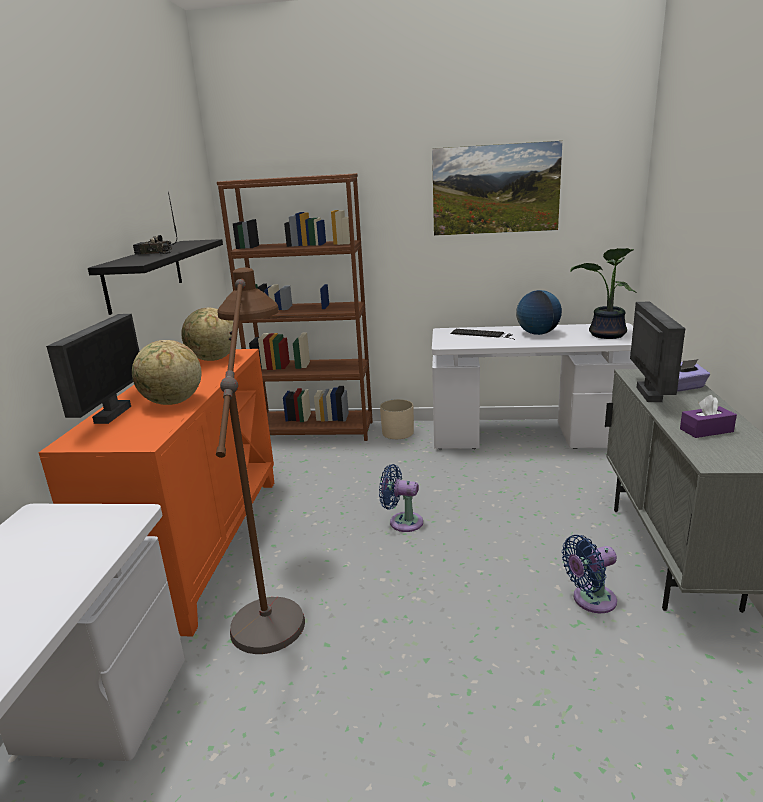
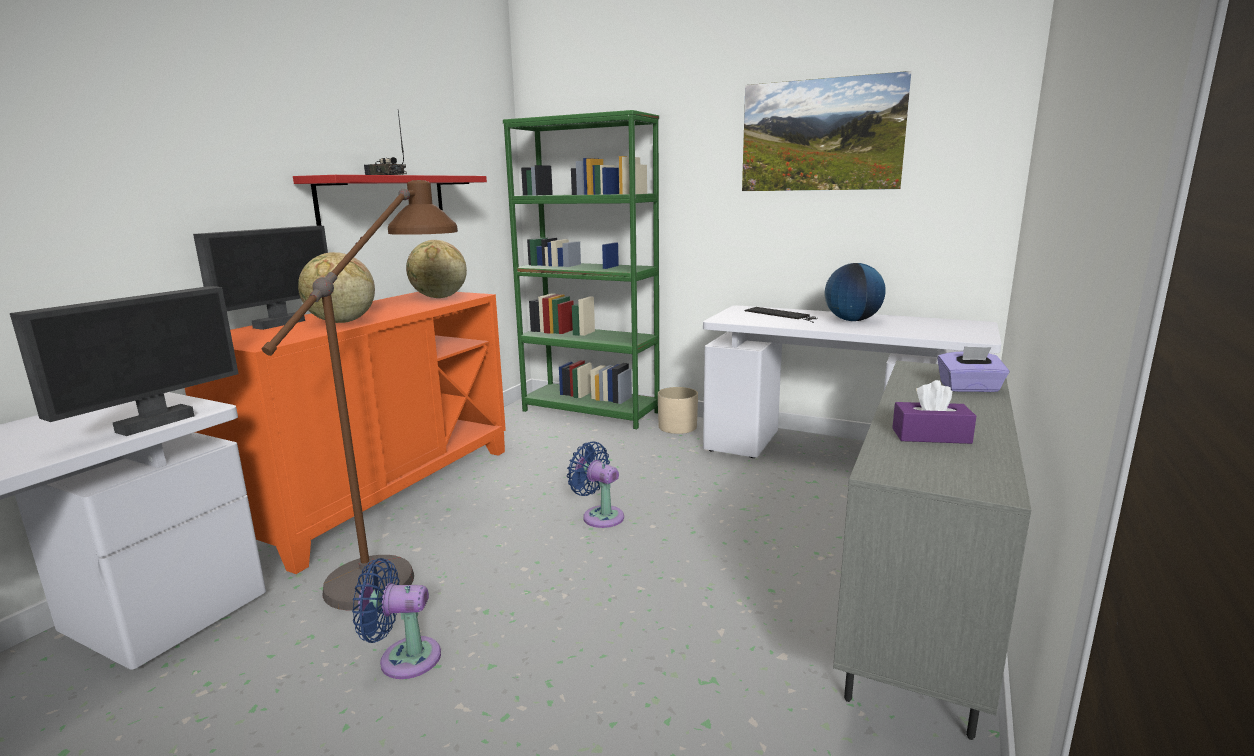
camera: 20 degrees right, 5 degrees down
black shelf [88,239,223,315] -> red shelf [293,175,487,226]
brown bookcase [217,173,373,441] -> green bookcase [503,110,660,429]
blue fan [562,535,617,613] -> blue fan moved to [352,558,441,679]
potted plant [570,248,637,339] -> none
monitor [630,302,685,402] -> monitor moved to [10,286,238,436]

